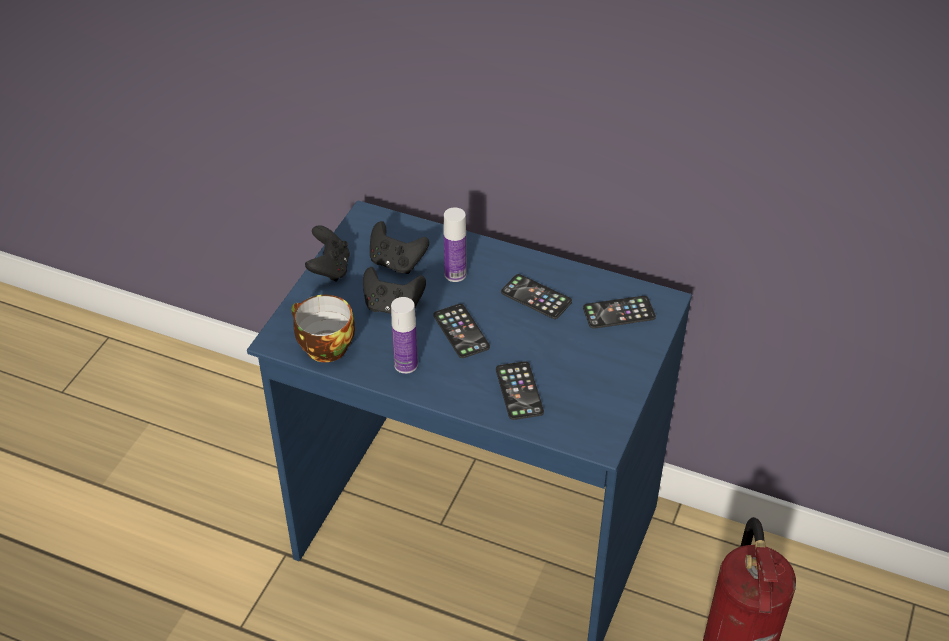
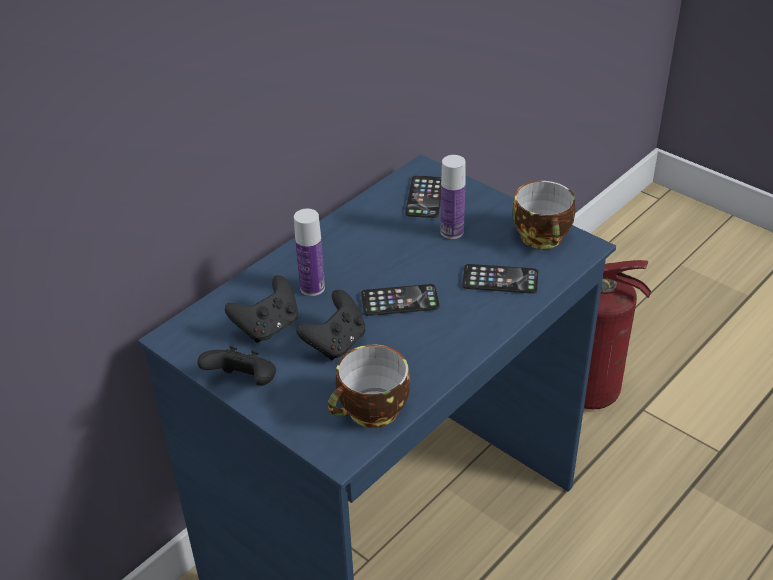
camera: 70 degrees left, 5 degrees down
bottle [391,297,418,374] -> bottle moved to [440,155,466,239]
phone [501,274,572,319] -> none
none -> cup [512,181,575,249]

